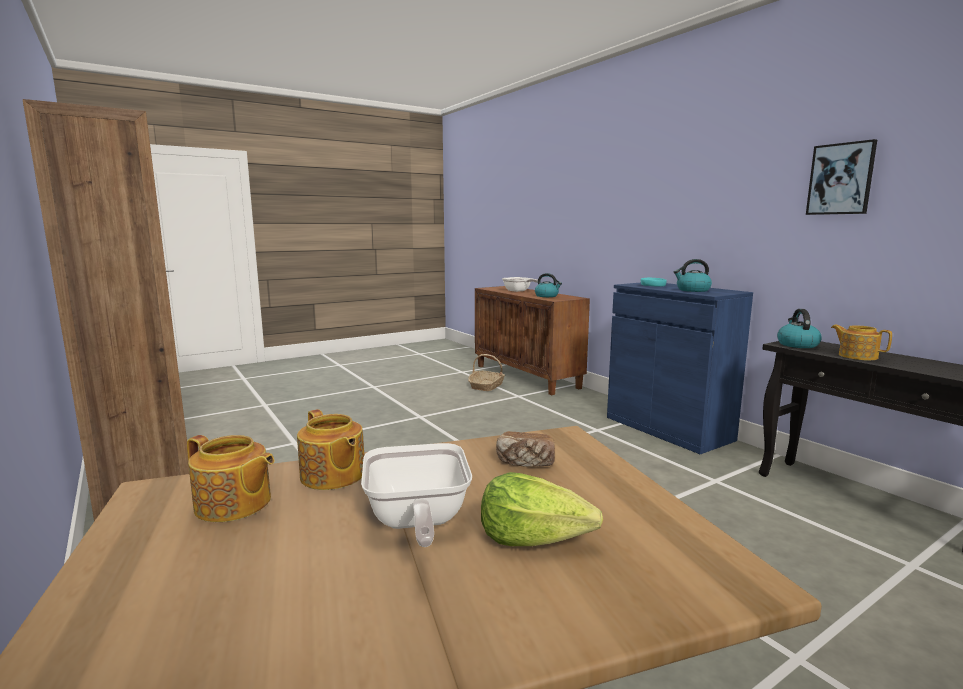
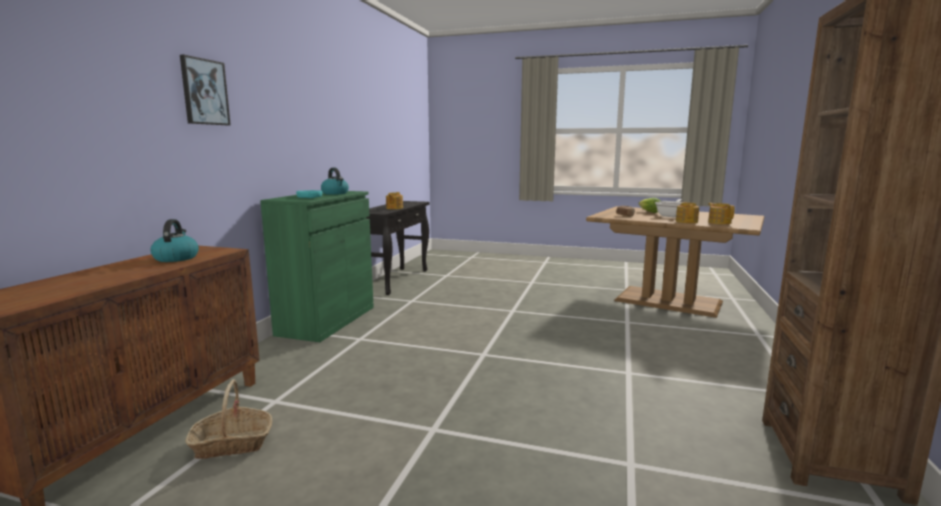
camera: 130 degrees left, 0 degrees up
frying pan [502,277,538,292] -> none
blue cabinet [607,283,753,454] -> green cabinet [260,191,374,342]
kettle [777,309,822,348] -> none
picture [806,139,877,215] -> picture moved to [180,55,231,125]

